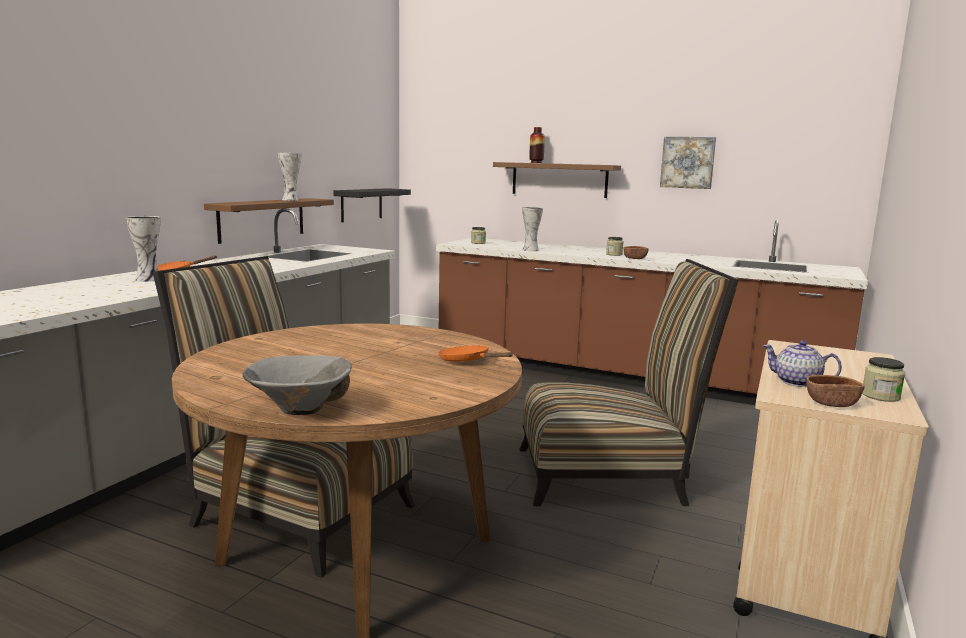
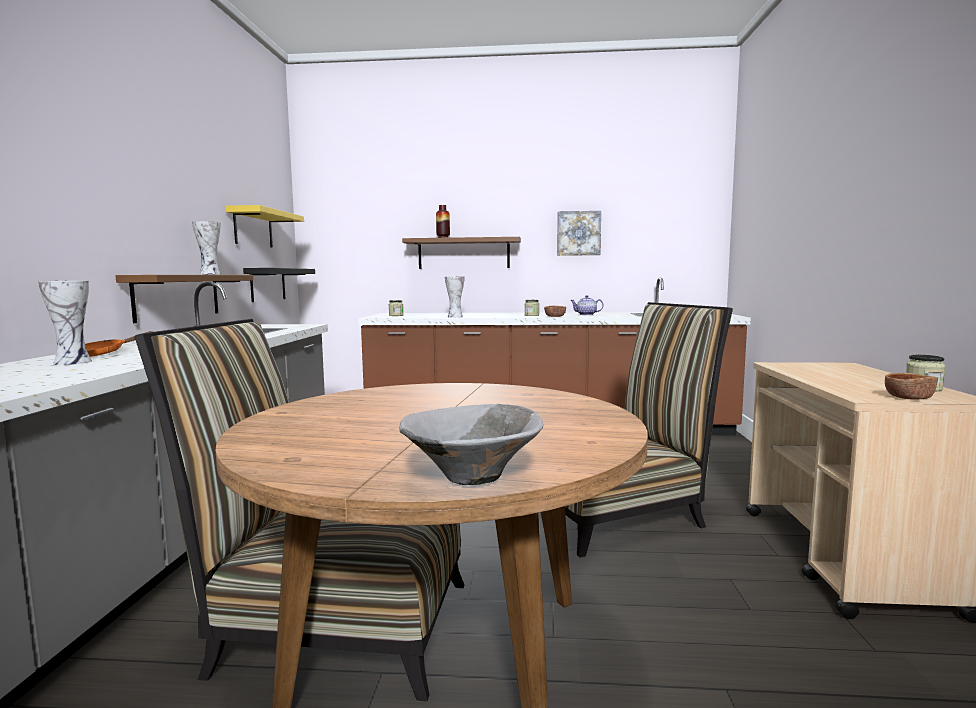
camera: 20 degrees left, 5 degrees down
orange frying pan [438,345,513,362] -> none
teapot [762,340,842,387] -> teapot moved to [570,295,603,315]
none -> yellow shelf [226,205,304,248]

